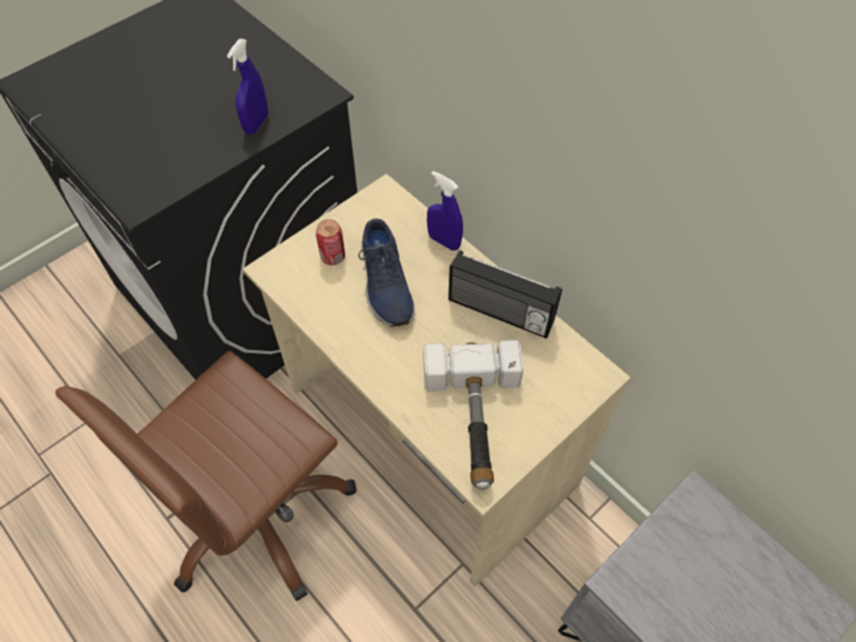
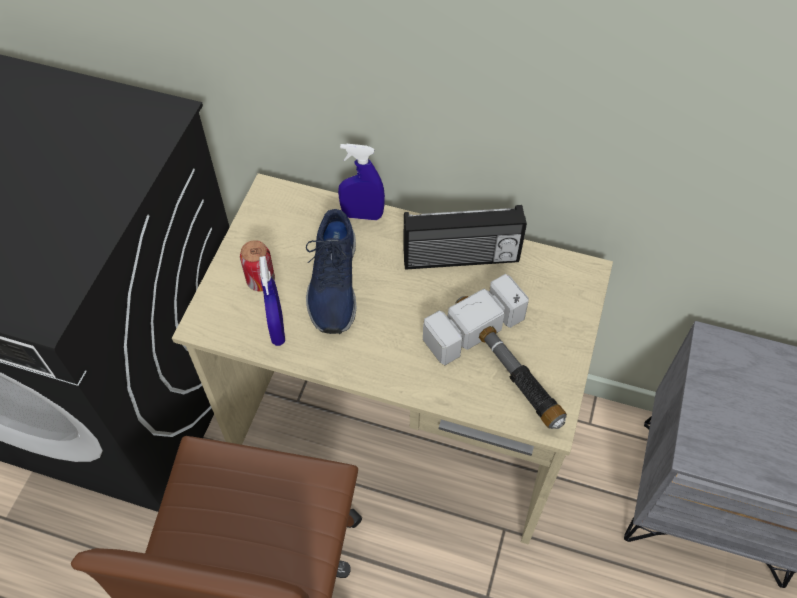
camera: 30 degrees left, 0 degrees up
blue spray bottle [227,39,268,135] -> blue spray bottle moved to [259,256,285,346]
blue shoe [358,219,415,327] -> blue shoe turned 45 degrees clockwise [306,209,357,334]

